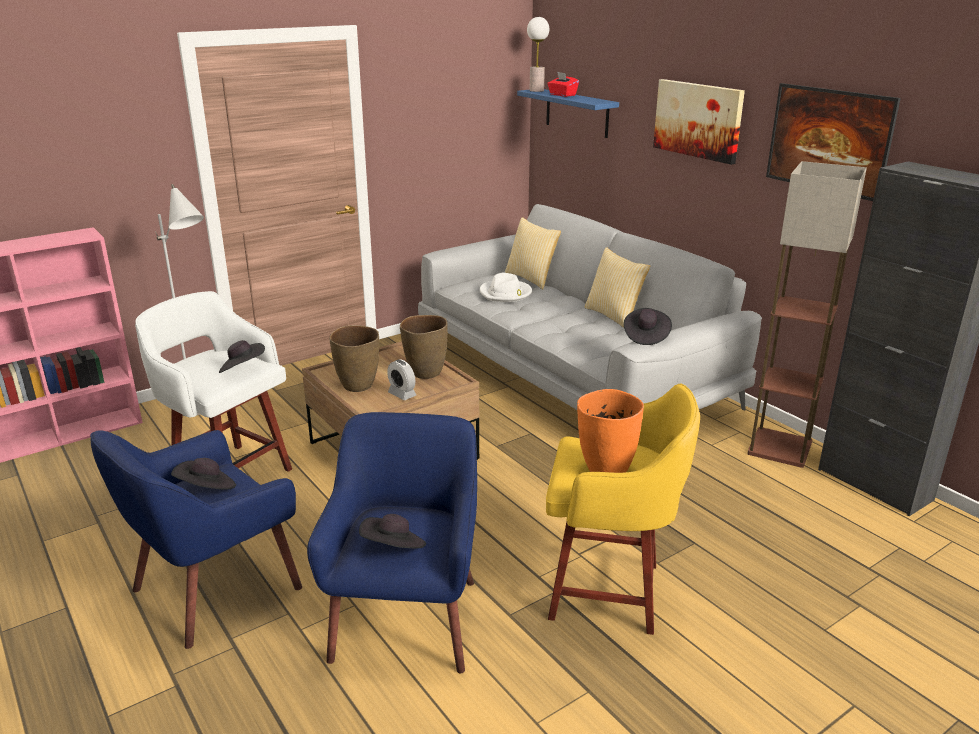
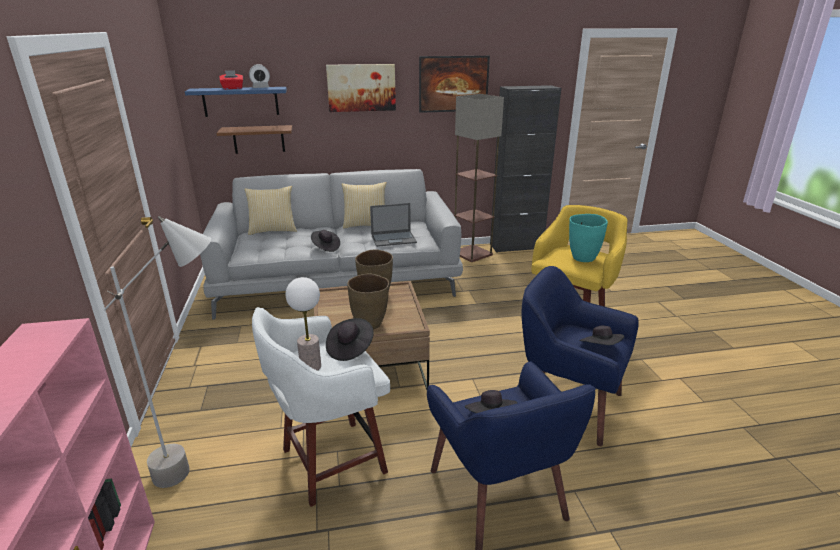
camera: 65 degrees left, 0 degrees up
alarm clock [387,359,416,400] -> alarm clock moved to [249,64,270,88]
white hat [480,273,532,302] -> none
table lamp [527,17,549,92] -> table lamp moved to [286,277,321,371]
orange vase [577,389,644,473] -> turquoise vase [569,214,608,262]
black hat [624,308,672,345] -> black hat moved to [311,230,340,252]
none -> brown shelf [217,125,293,154]
none -> laptop [370,203,417,247]

